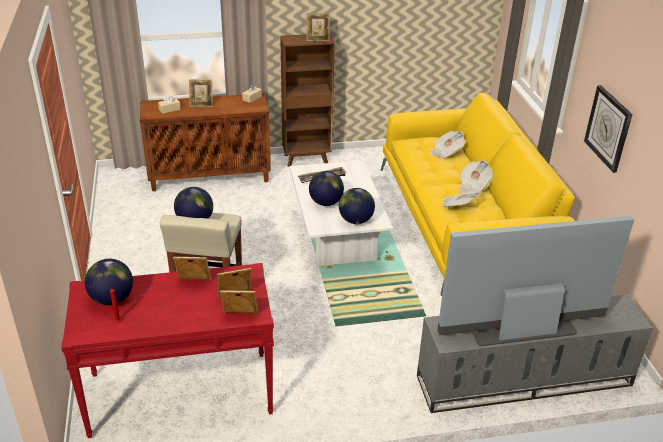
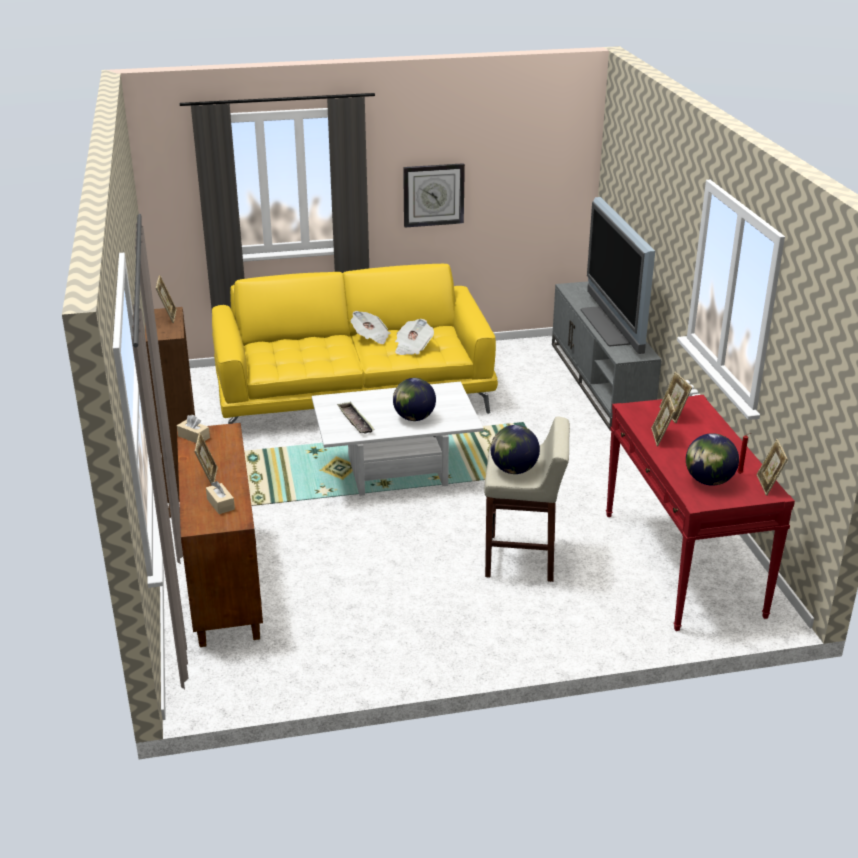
camera: 90 degrees left, 5 degrees down
picture frame [220,290,258,313] -> picture frame moved to [756,439,788,496]
globe [339,188,375,224] -> none
newspaper [430,131,465,159] -> none

